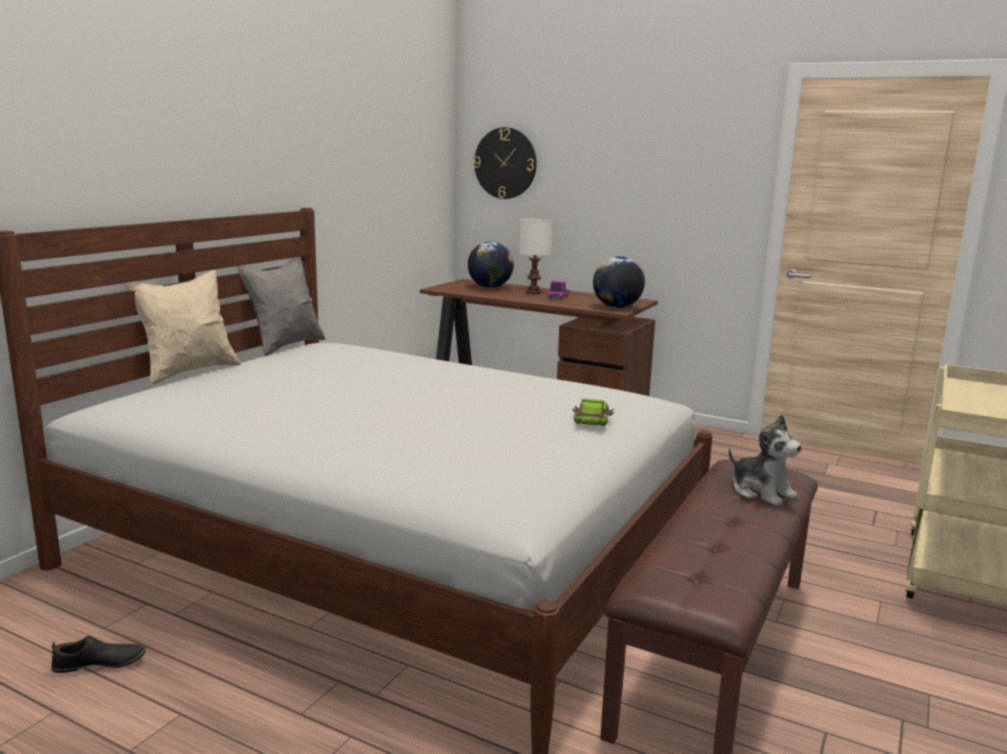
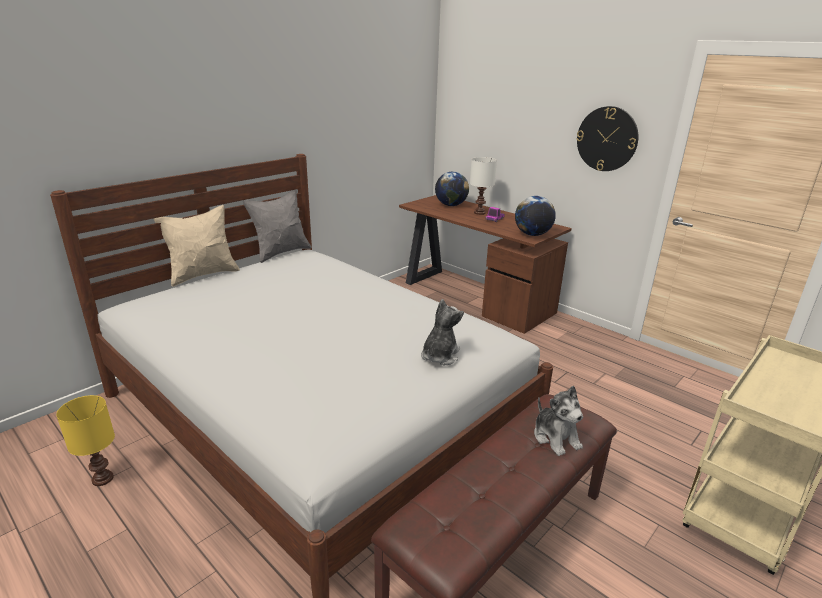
camera: 15 degrees right, 10 degrees up
black shoe [51,636,146,673] -> yellow table lamp [56,395,115,486]
wall clock [474,127,537,199] -> wall clock moved to [576,106,638,171]
toy car [572,399,615,426] -> plush toy [421,299,464,365]

